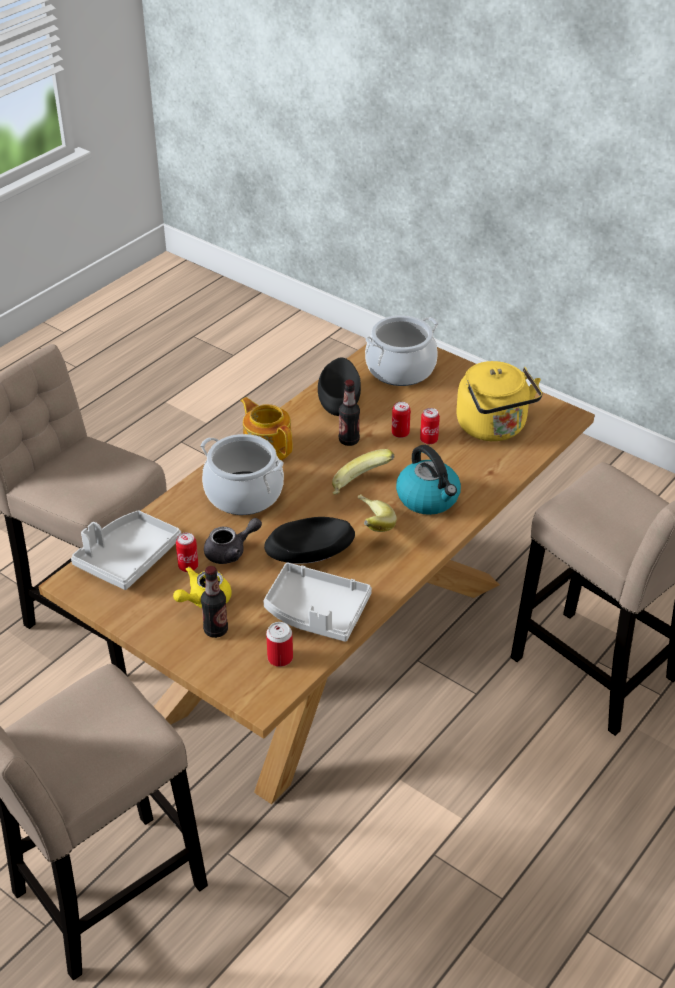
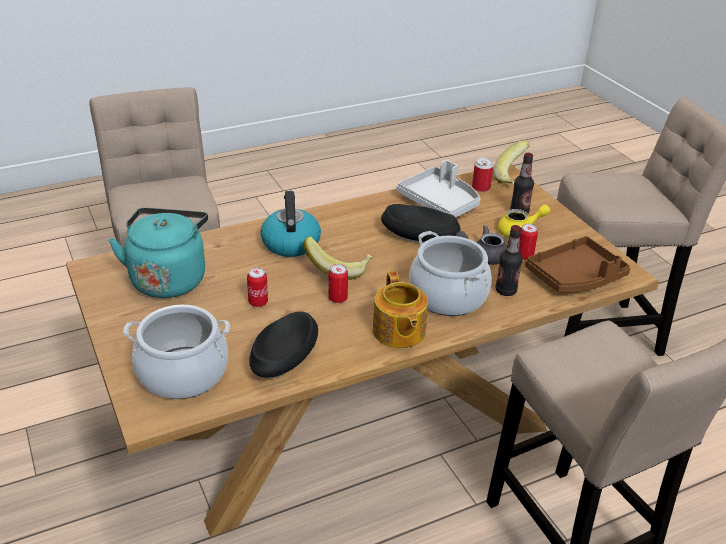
camera: 155 degrees left, 5 degrees down
grey tray [71,510,181,590] -> brown tray [525,236,631,293]
bottle [339,380,360,446] -> bottle moved to [495,225,523,296]
banana [357,494,397,532] -> banana moved to [493,141,530,185]
can [420,408,440,444] -> can moved to [328,264,348,303]
yellow kettle [456,361,542,441] -> turquoise kettle [108,208,208,298]

